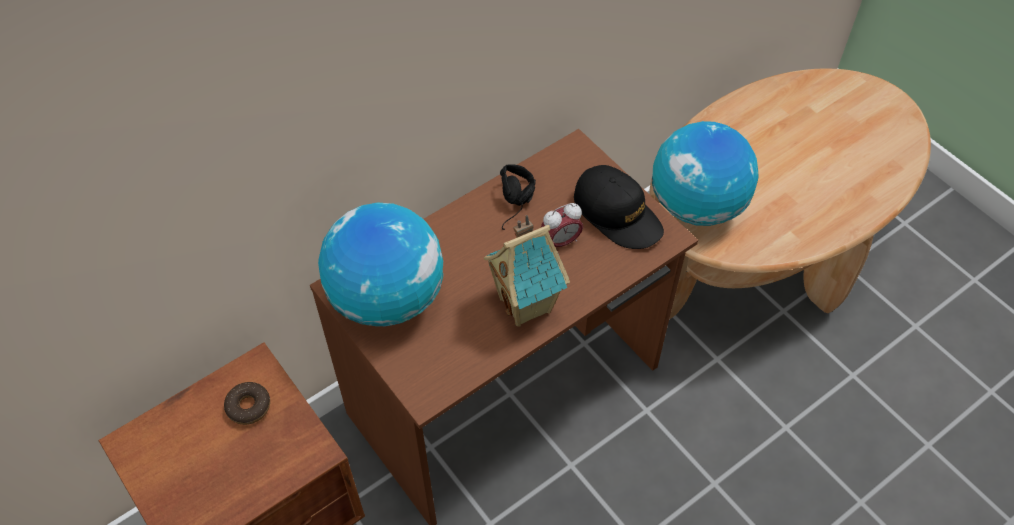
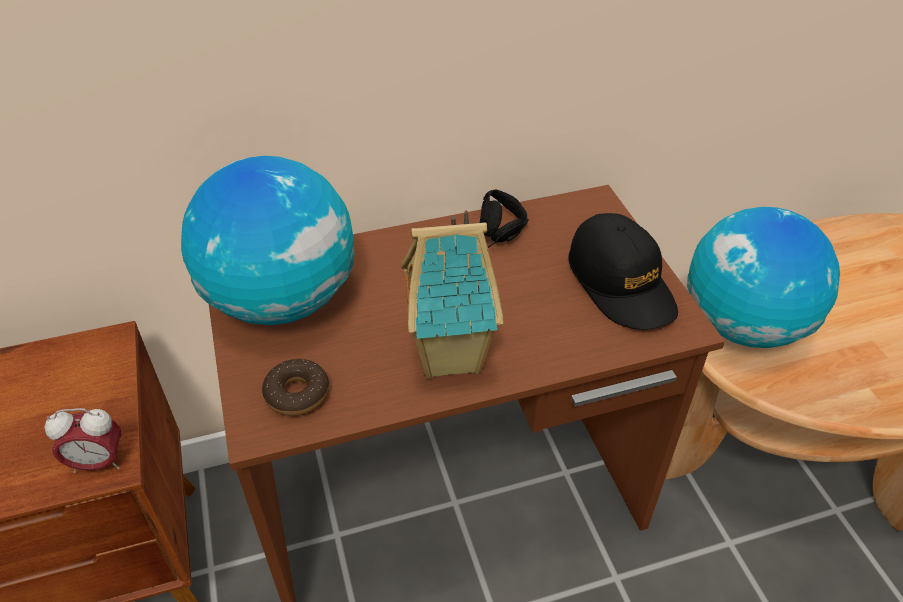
camera: 20 degrees right, 10 degrees down
donut [224,382,270,425] -> donut moved to [262,359,329,416]
alarm clock [541,203,583,247] -> alarm clock moved to [44,408,121,473]

